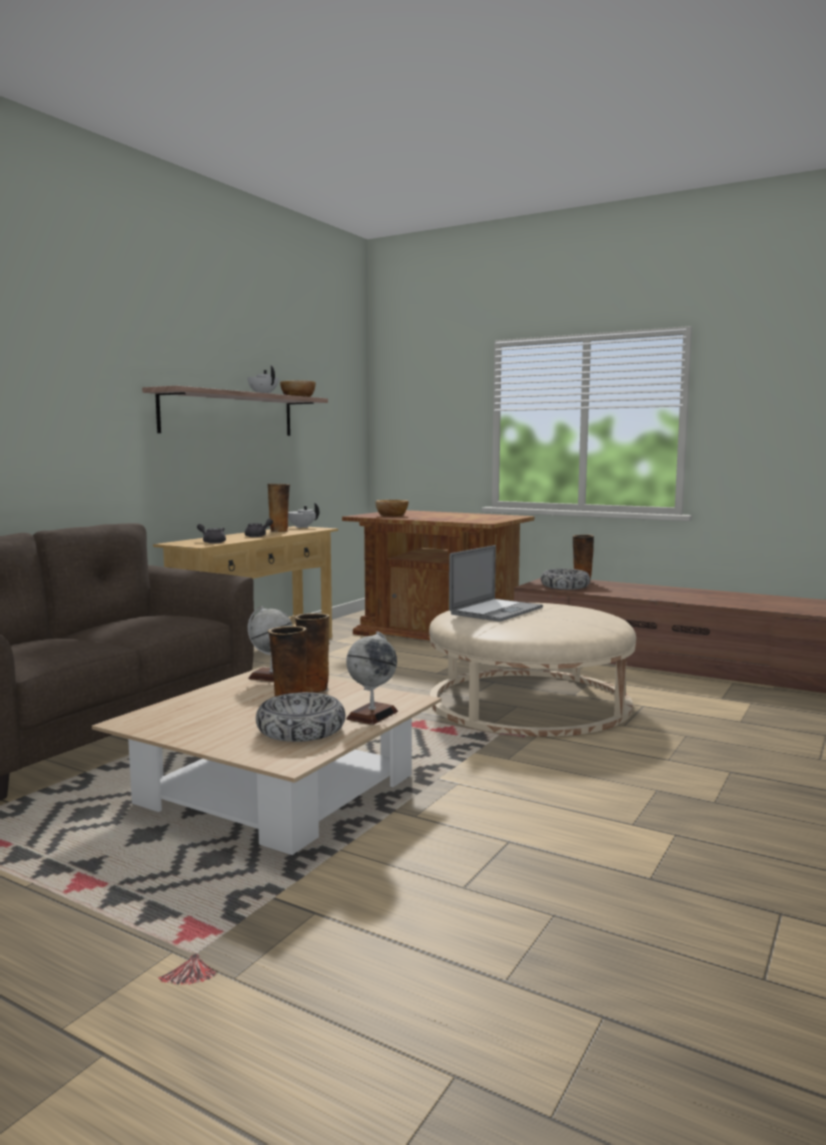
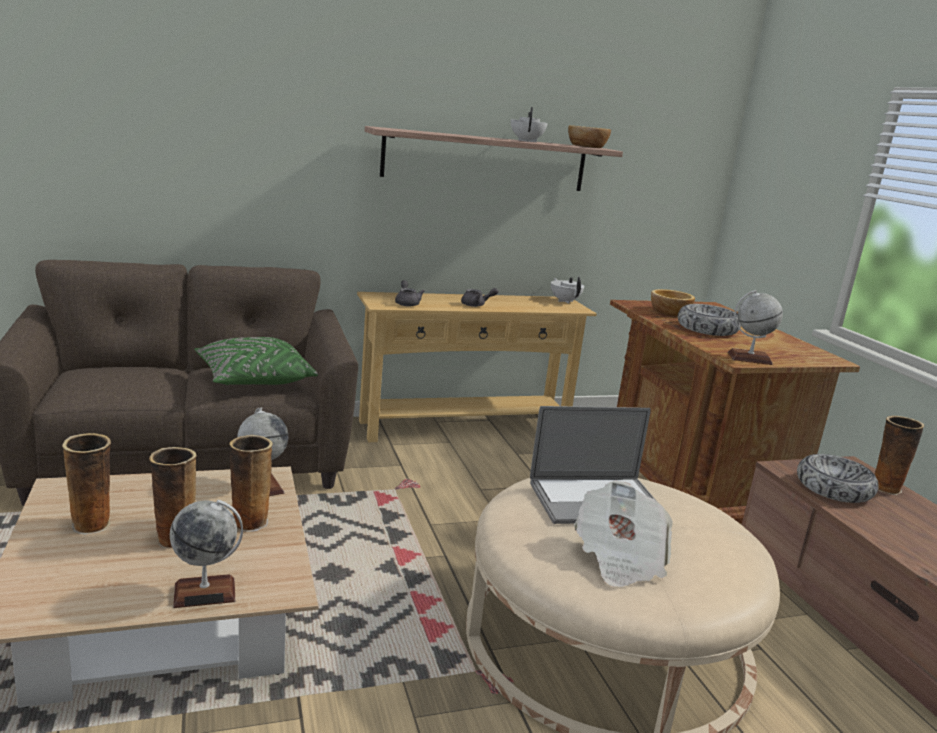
camera: 40 degrees right, 10 degrees up
bowl [256,692,346,742] -> bowl moved to [678,304,741,336]
vase [268,484,290,532] -> vase moved to [62,433,111,535]
none -> green pillow [194,337,318,385]
none -> newspaper [574,481,673,587]
none -> globe [728,290,783,365]

